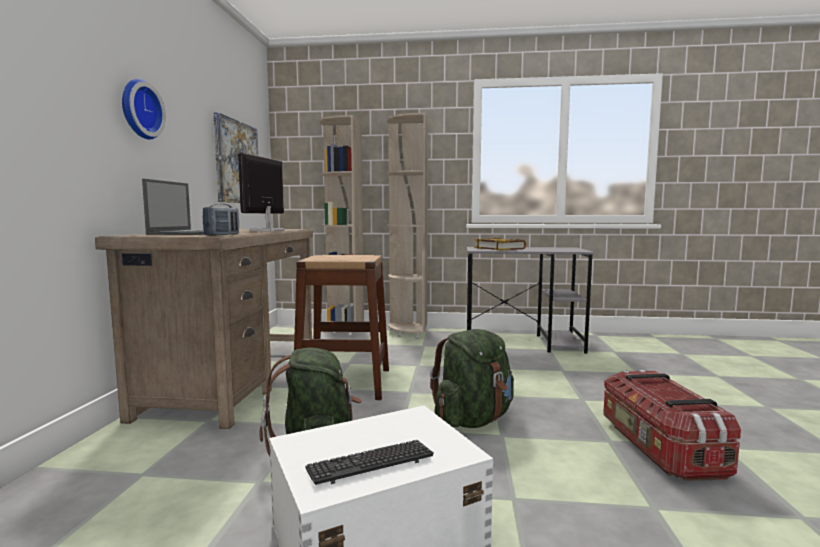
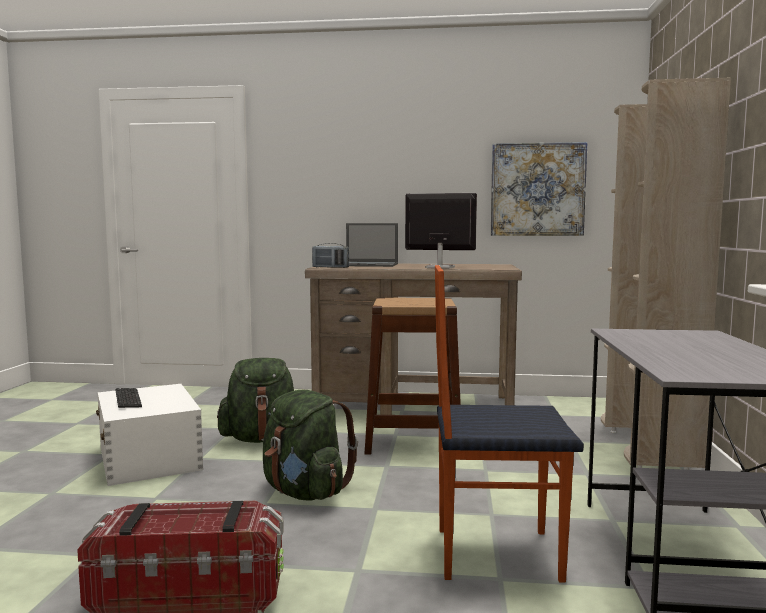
camera: 90 degrees right, 0 degrees up
wall clock [122,79,166,140] -> none
book [474,238,526,250] -> none
none -> chair [435,265,584,583]

